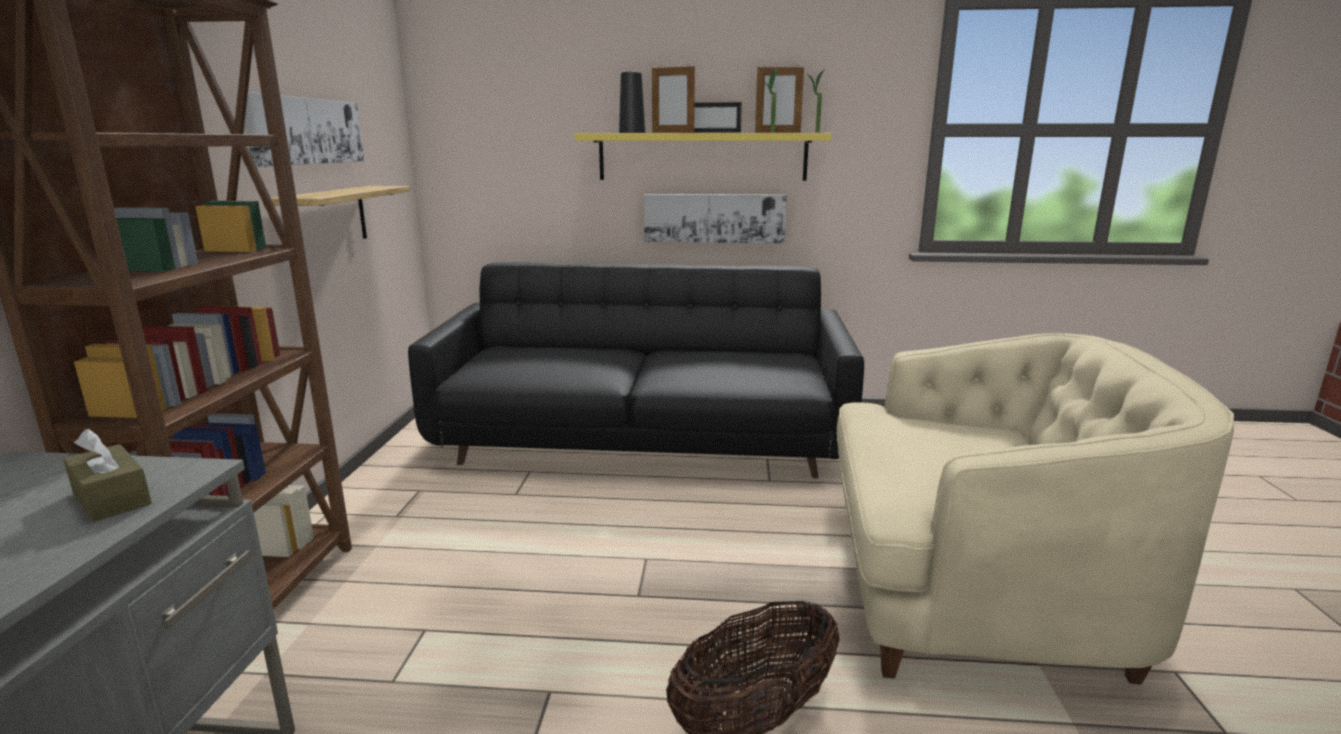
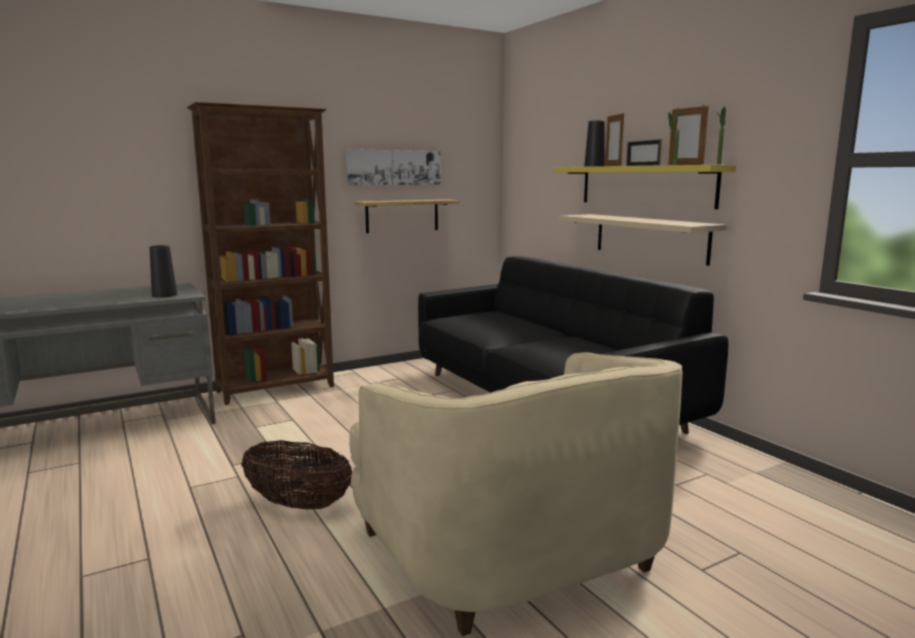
camera: 55 degrees right, 5 degrees down
brown tissue box [63,429,152,522] -> black vase [150,245,177,298]
picture [644,194,787,244] -> beige shelf [559,214,727,266]

